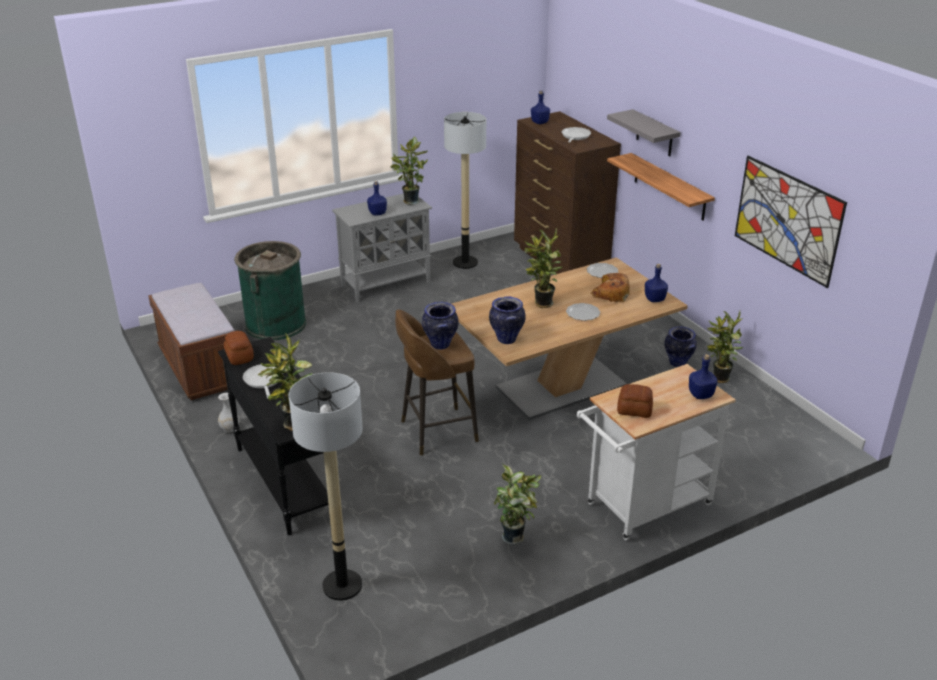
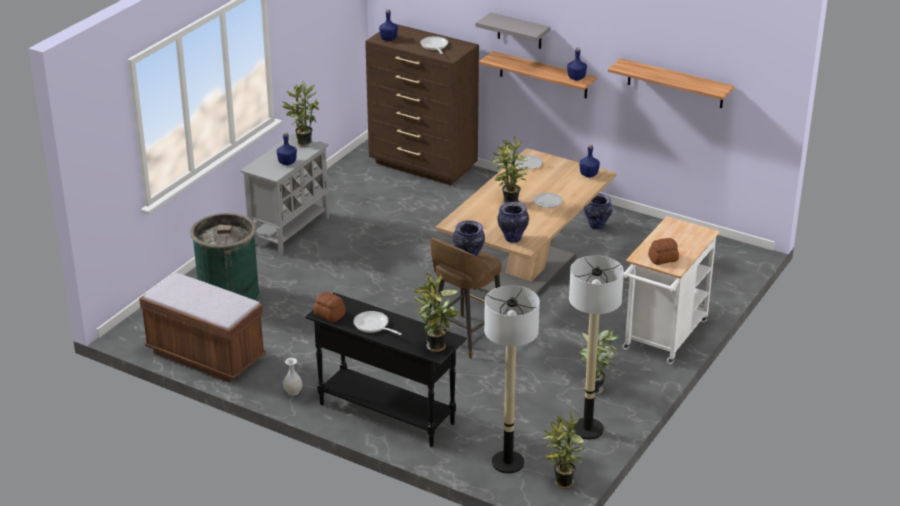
camera: 30 degrees left, 0 degrees up
floor lamp [444,112,486,269] -> floor lamp moved to [569,255,624,440]
bread [590,273,630,302] -> none
blue bottle [689,354,718,399] -> blue bottle moved to [567,48,587,81]
potted plant [707,311,744,383] -> potted plant moved to [541,410,585,489]
picture [735,156,847,288] -> shelf [608,58,734,108]

